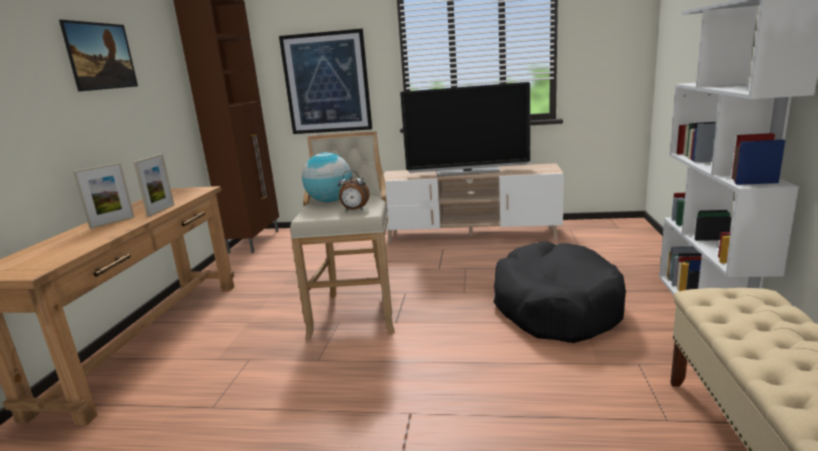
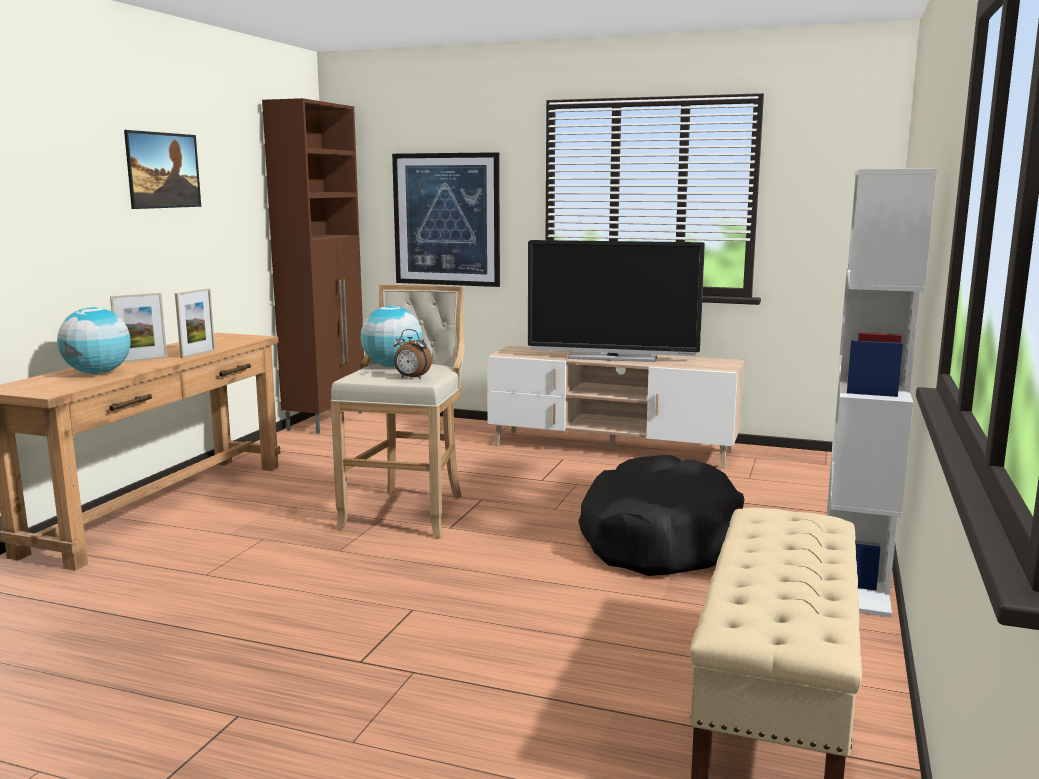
camera: 10 degrees right, 5 degrees down
none -> globe [57,307,131,374]

